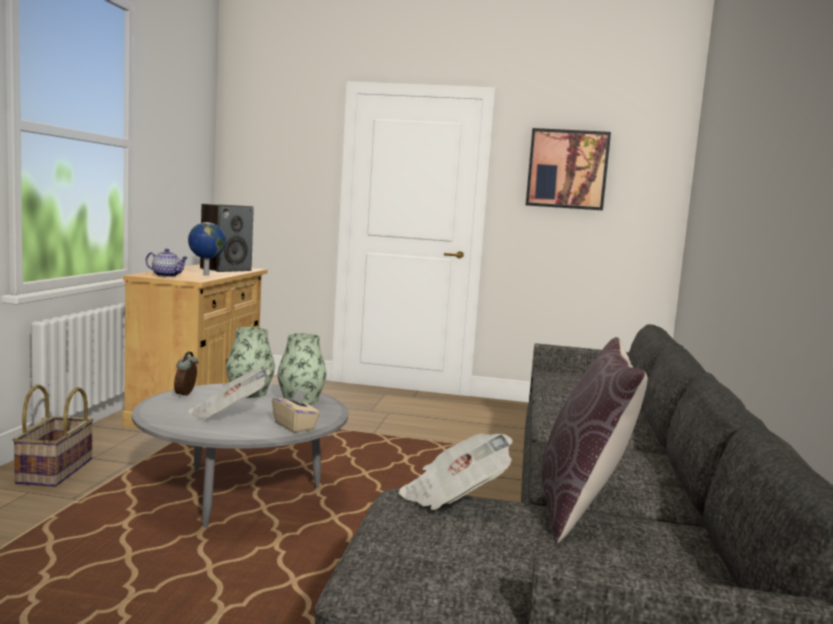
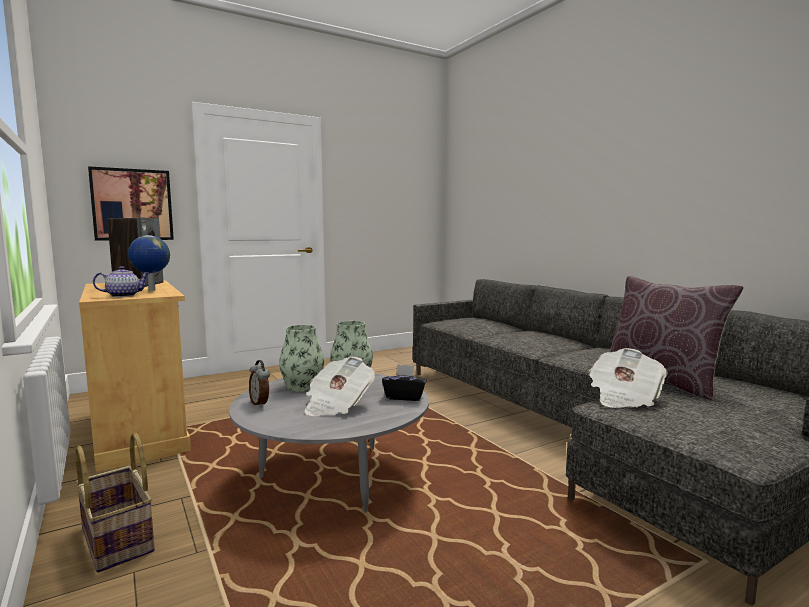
camera: 40 degrees left, 0 degrees up
beige tissue box [272,388,320,433] -> black tissue box [382,364,426,401]
picture [526,128,611,210] -> picture moved to [88,166,174,241]

